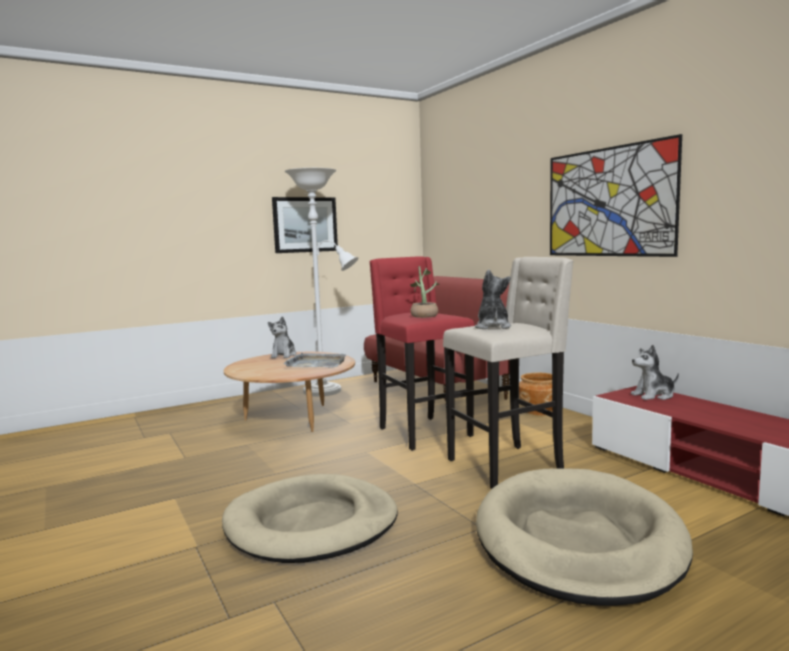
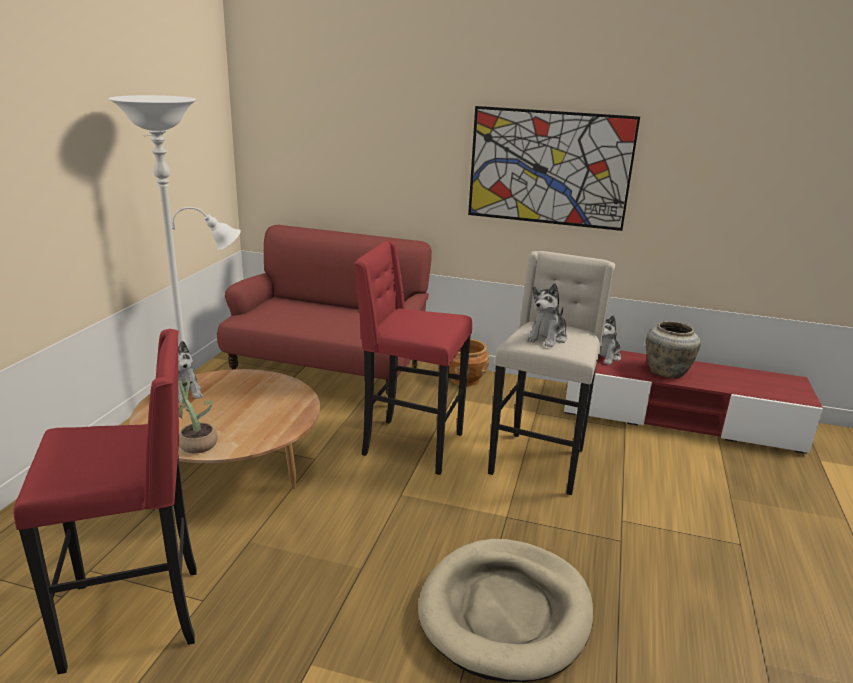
camera: 45 degrees left, 15 degrees up
picture [272,197,338,253] -> none
grey tray [284,353,346,368] -> none
potted plant [410,266,440,318] -> potted plant moved to [178,379,218,453]
plush toy [475,269,511,329] -> plush toy turned 105 degrees counterclockwise [527,283,567,348]
beige dog bed [476,468,693,606] -> none
none -> red stool [13,329,197,674]
none -> beige vase [646,321,701,378]

